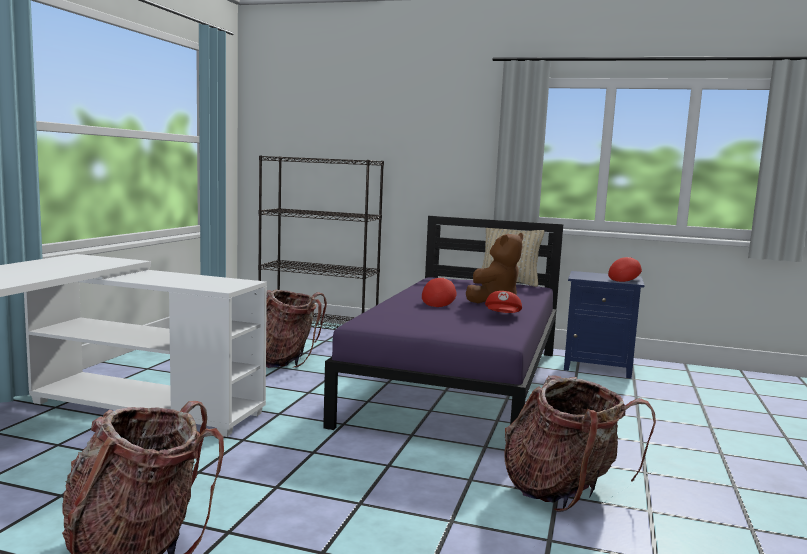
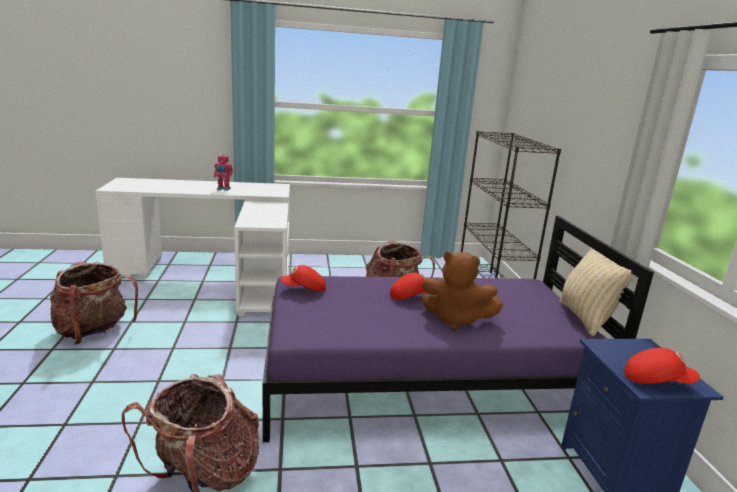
camera: 65 degrees right, 10 degrees up
red cap [485,291,522,313] -> red cap moved to [280,265,326,292]
none -> toy robot [214,154,233,191]

